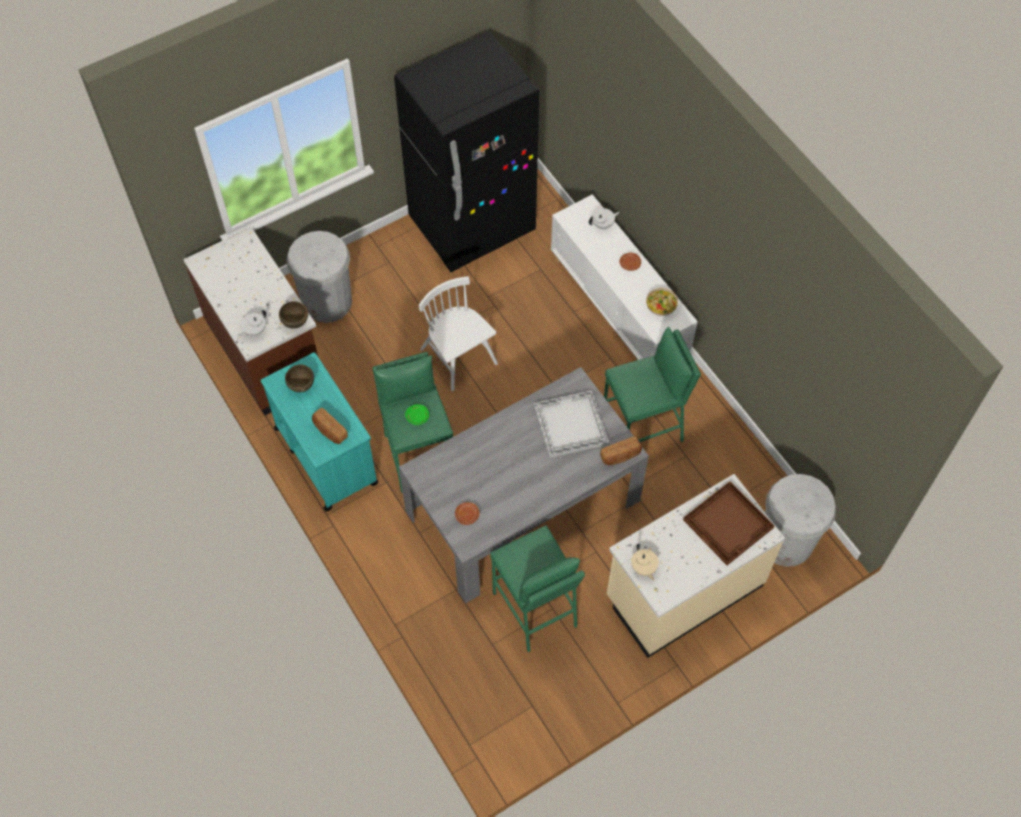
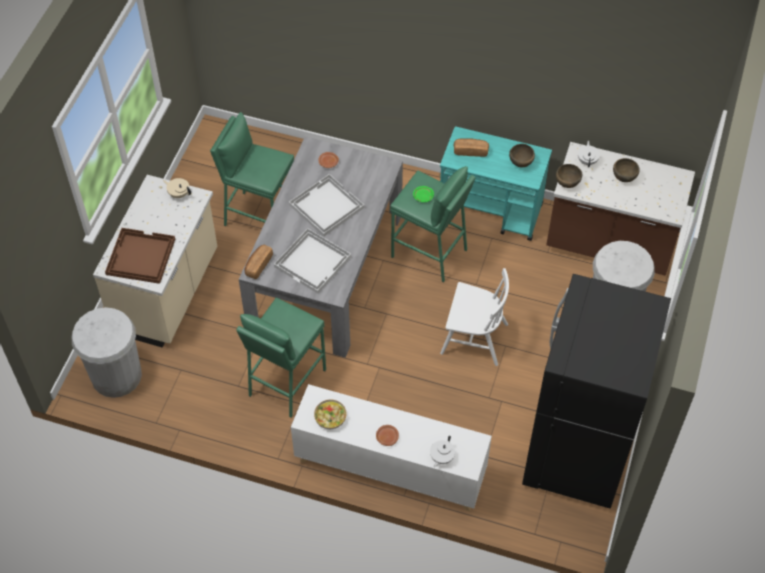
camera: 140 degrees right, 5 degrees down
none -> white tray [289,174,364,236]
none -> brown bowl [613,158,640,182]

